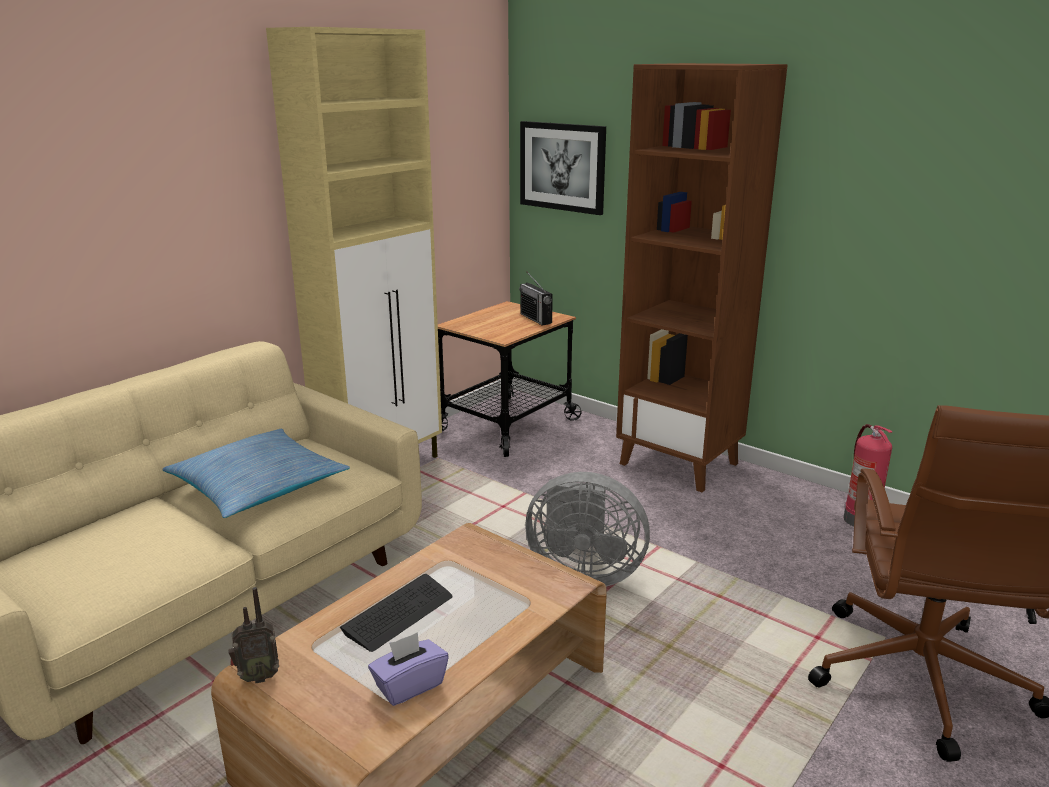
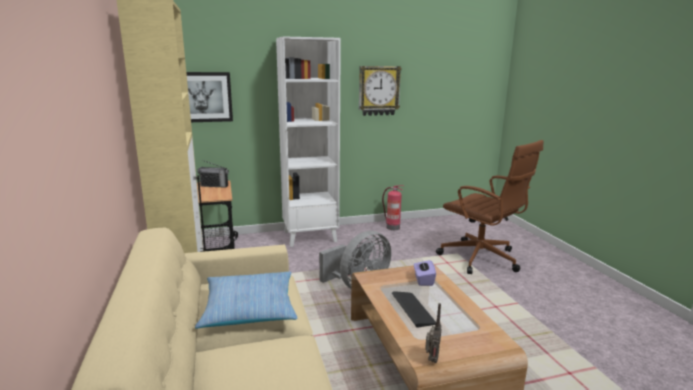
camera: 55 degrees left, 5 degrees down
purple tissue box [368,632,449,706] -> purple tissue box moved to [414,260,436,286]
brown bookcase [616,63,788,492] -> white bookcase [276,36,341,247]
none -> wall clock [359,66,402,116]

